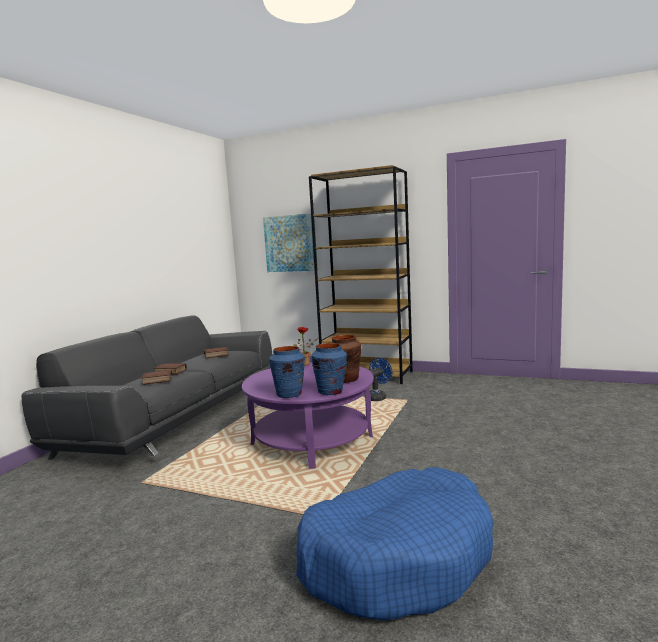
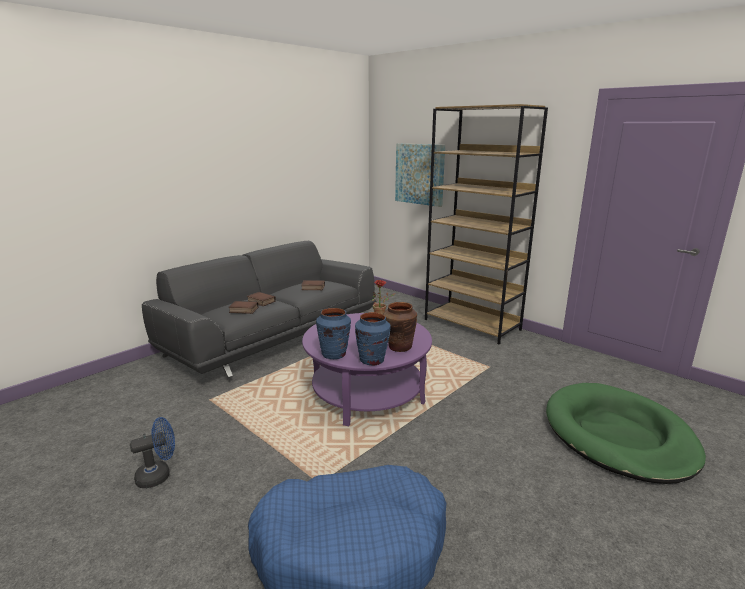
camera: 20 degrees right, 10 degrees up
blue fan [369,358,392,401] -> blue fan moved to [130,417,175,488]
none -> green dog bed [546,383,706,484]

